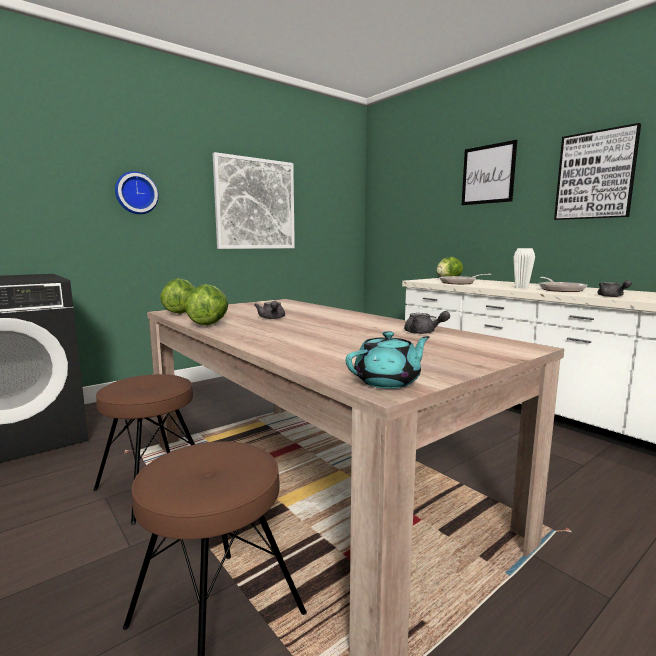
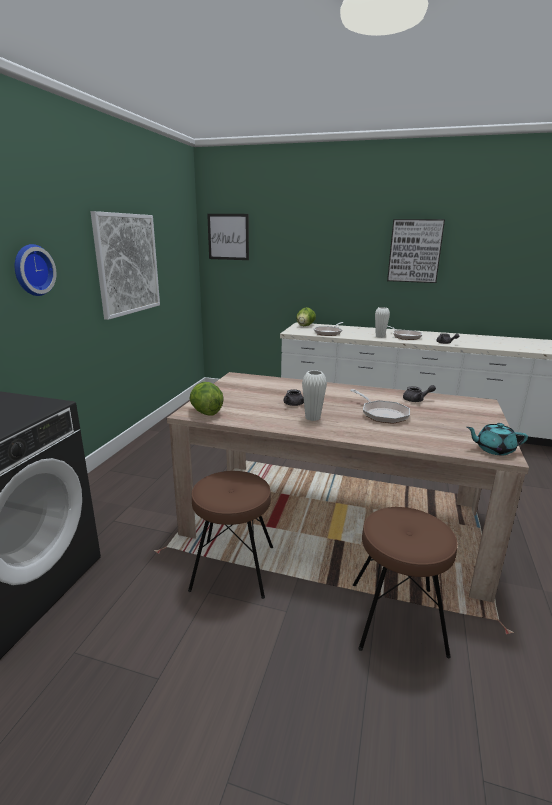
camera: 35 degrees left, 10 degrees up
lettuce [185,284,228,325] -> none
turquoise teapot [346,331,430,389] -> turquoise teapot turned 105 degrees counterclockwise [467,423,528,455]
picture [462,140,517,205] -> picture moved to [207,214,249,260]
none -> white vase [302,370,327,421]
none -> frying pan [350,389,410,424]

